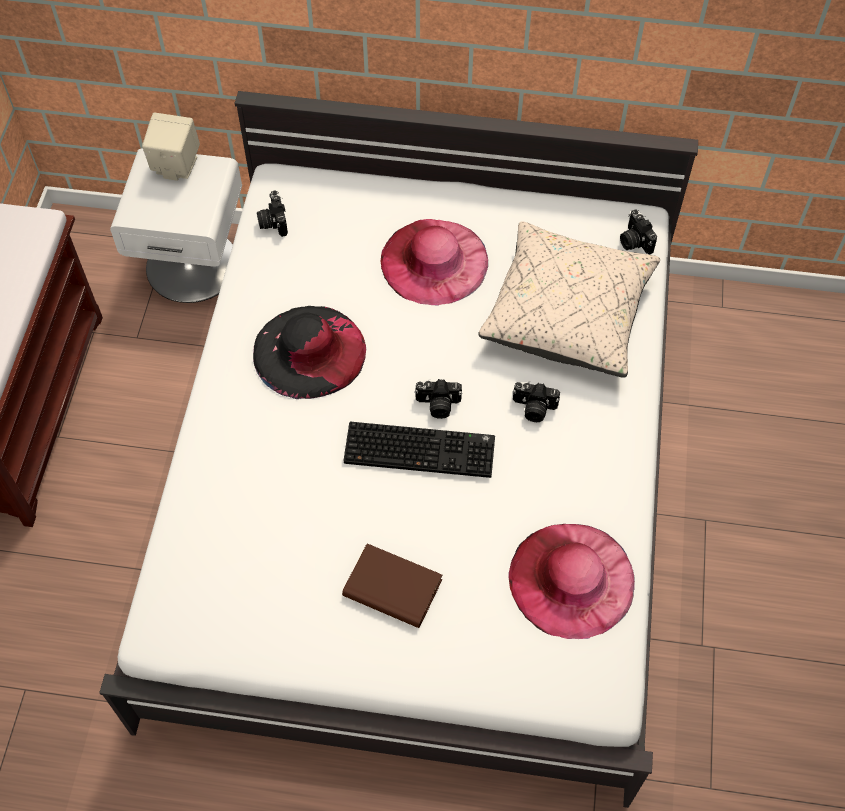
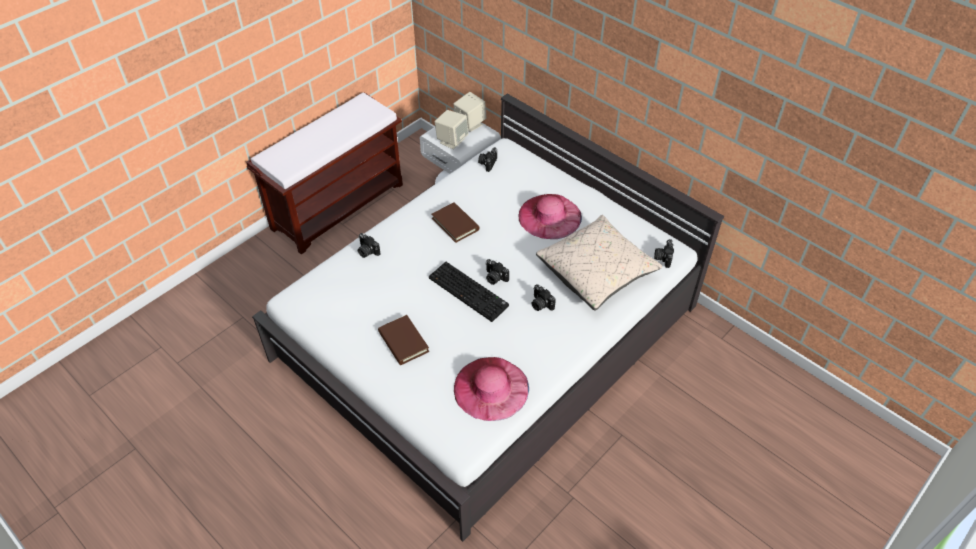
camera: 35 degrees right, 10 degrees down
black hat [253,306,366,399] -> brown book [431,202,480,243]
none -> camera [358,233,381,258]
none -> beige speaker [435,110,468,149]

